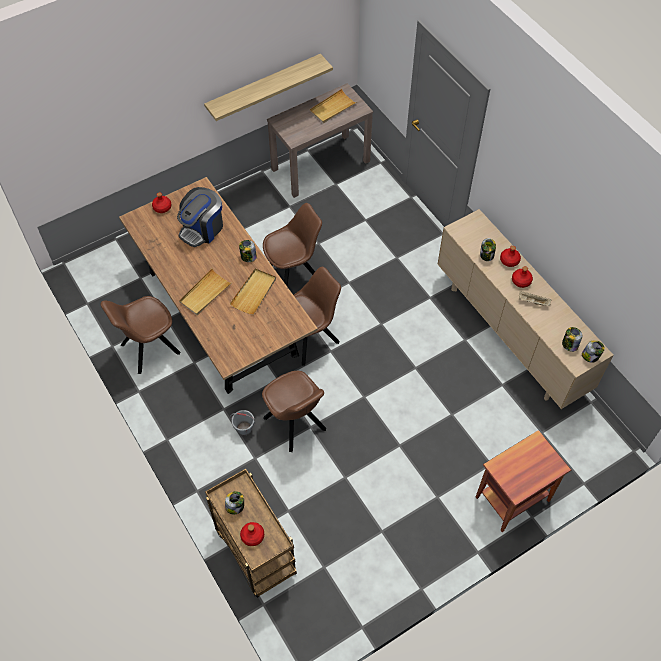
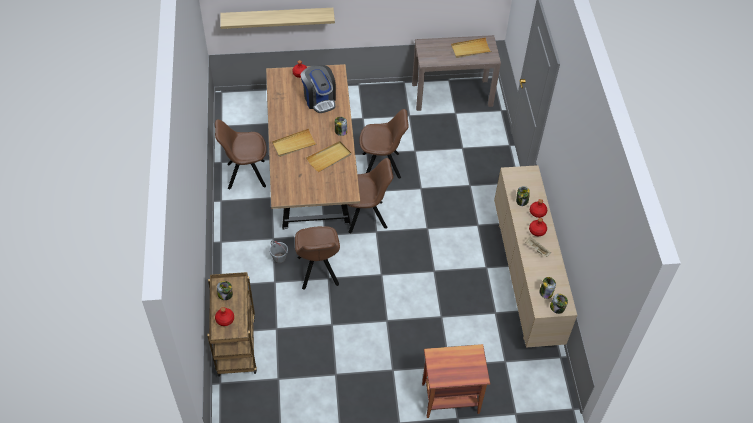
camera: 25 degrees right, 5 degrees down
coffee machine [177,187,223,247] -> coffee machine turned 90 degrees counterclockwise [301,65,336,113]
shelf [204,54,333,121] -> shelf moved to [220,8,335,29]

